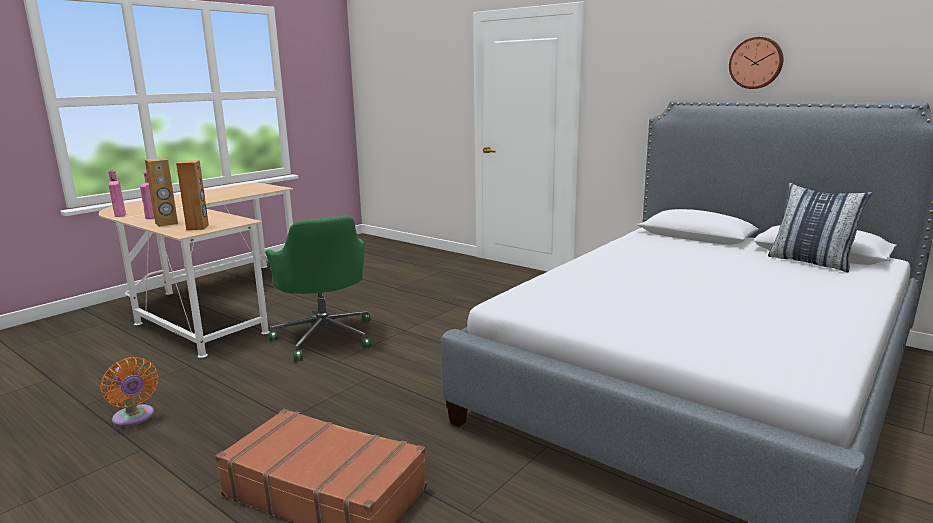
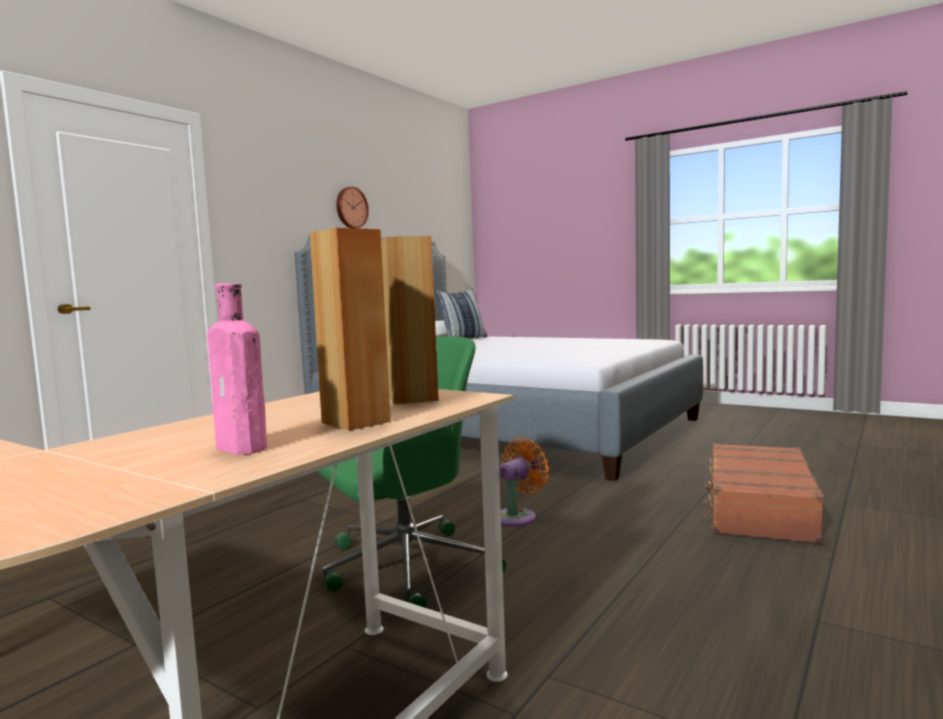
camera: 95 degrees left, 10 degrees down
orange fan [100,357,159,427] -> orange fan moved to [499,438,550,527]
pink bottle [108,170,126,217] -> none

